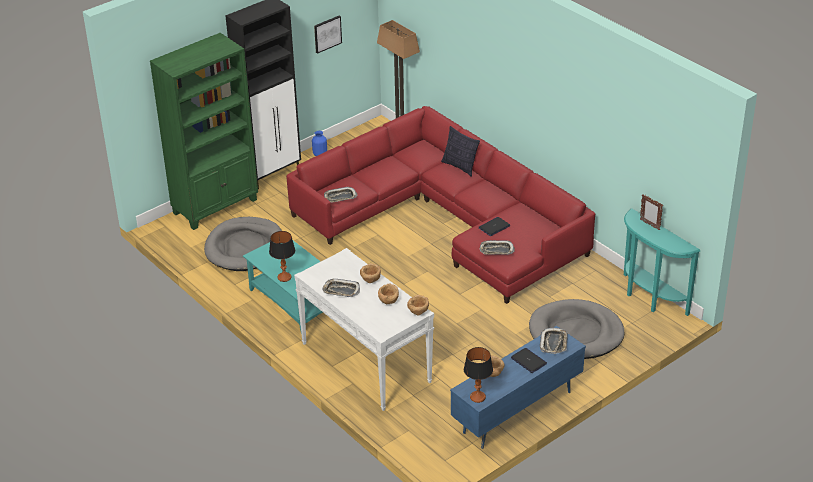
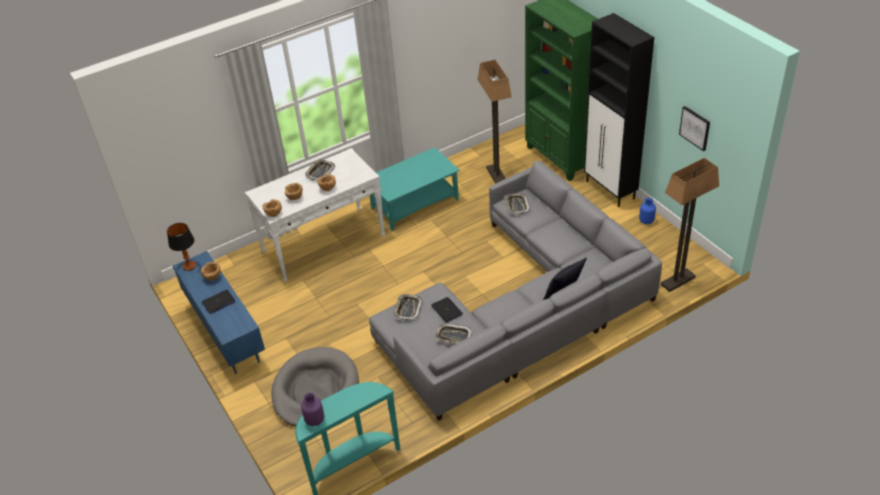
camera: 100 degrees right, 5 degrees up
grey dog bed [204,217,282,271] -> floor lamp [478,60,512,184]
table lamp [269,231,295,282] -> none
red sofa [286,106,595,304] -> grey sofa [369,161,662,421]
tray [540,328,568,354] -> tray moved to [435,323,472,344]
picture frame [640,194,663,230] -> none
none -> purple vase [301,393,325,426]

